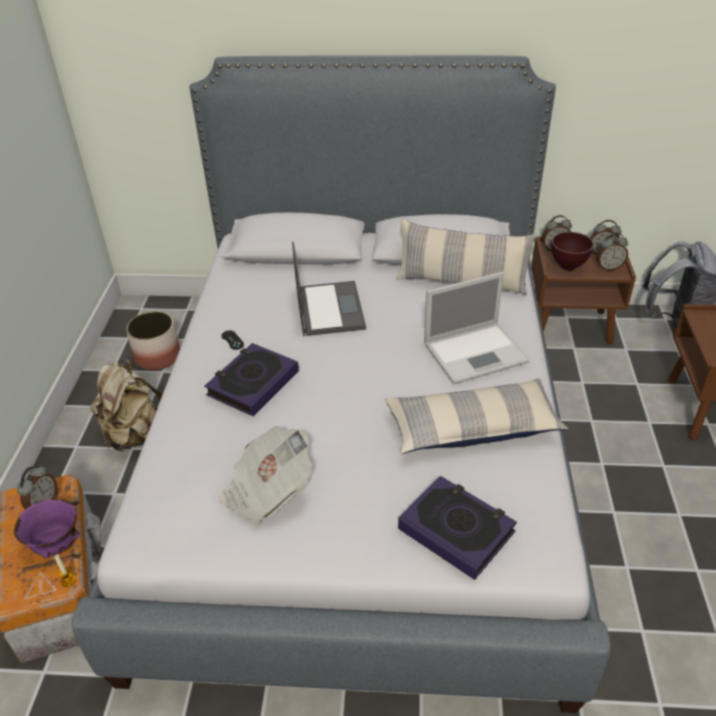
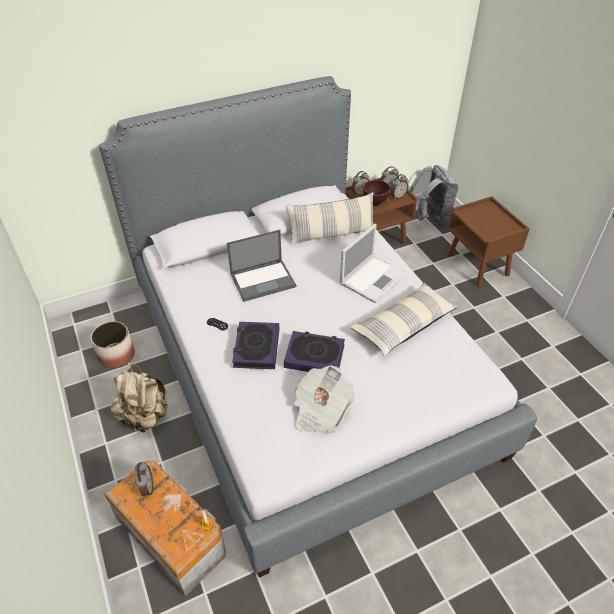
camera: 30 degrees left, 5 degrees up
purple bowl [14,498,80,559] -> none
laptop [292,242,366,336] -> laptop turned 105 degrees clockwise [227,230,296,302]
book [398,476,517,580] -> book moved to [284,331,345,372]

